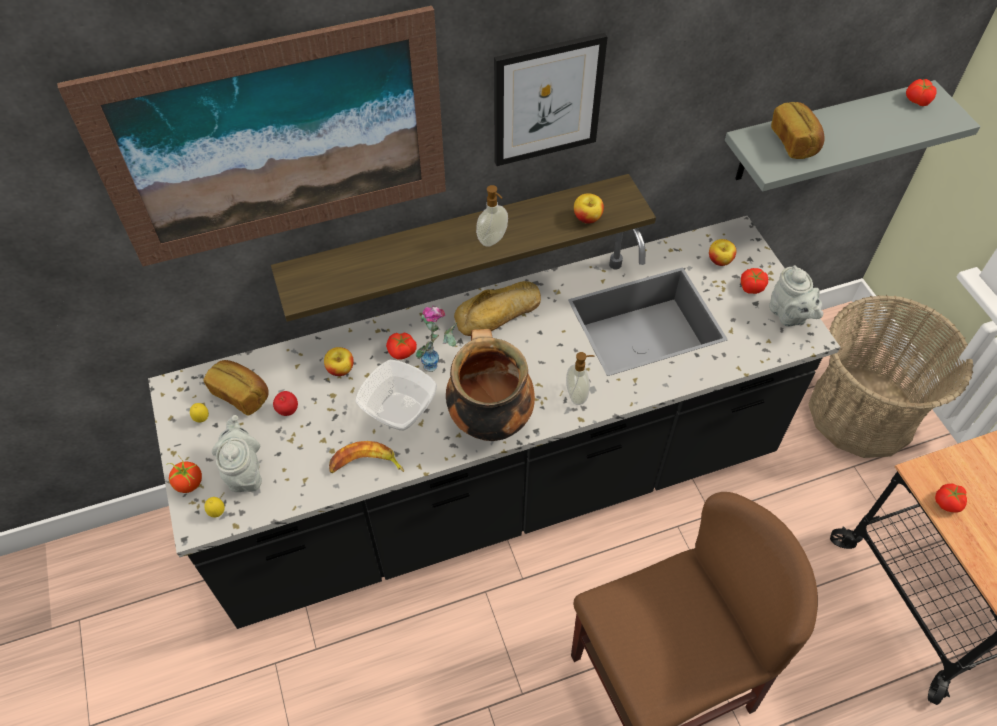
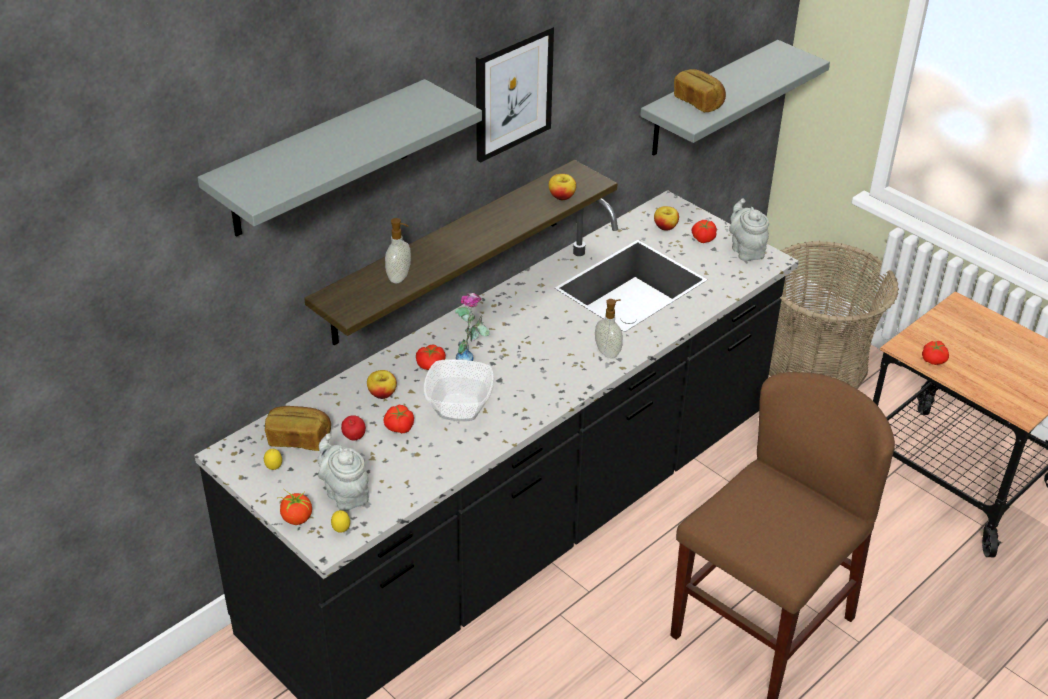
camera: 25 degrees left, 15 degrees down
picture [57,6,446,266] -> grey shelf [198,79,482,237]
banana [329,441,404,473] -> none
cooking pot [446,329,535,441] -> none
bread [454,281,541,336] -> none
soap dispenser [476,185,508,247] -> soap dispenser moved to [385,218,411,283]
grey teapot [769,265,823,327] -> grey teapot turned 150 degrees counterclockwise [729,198,769,261]
tomato [906,79,937,106] -> tomato moved to [383,405,414,433]

